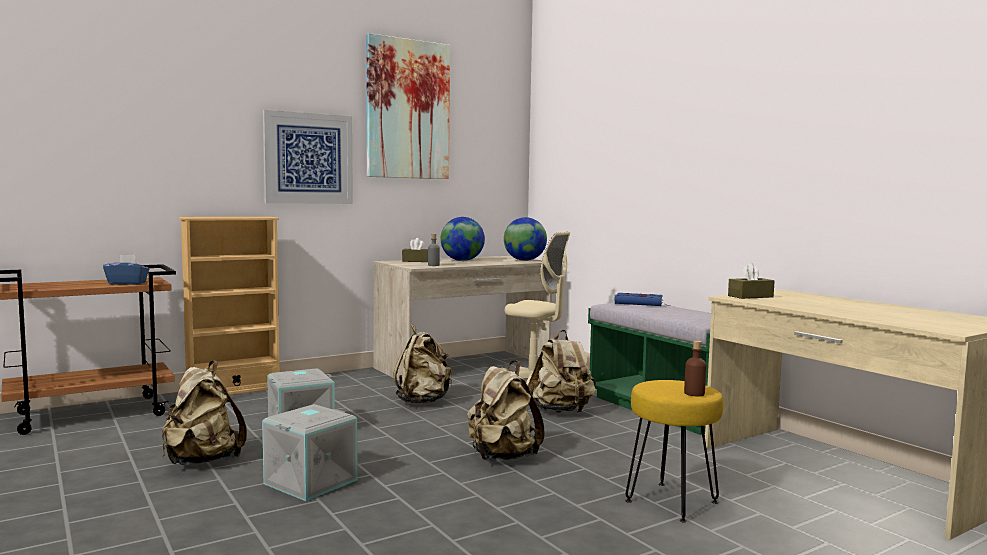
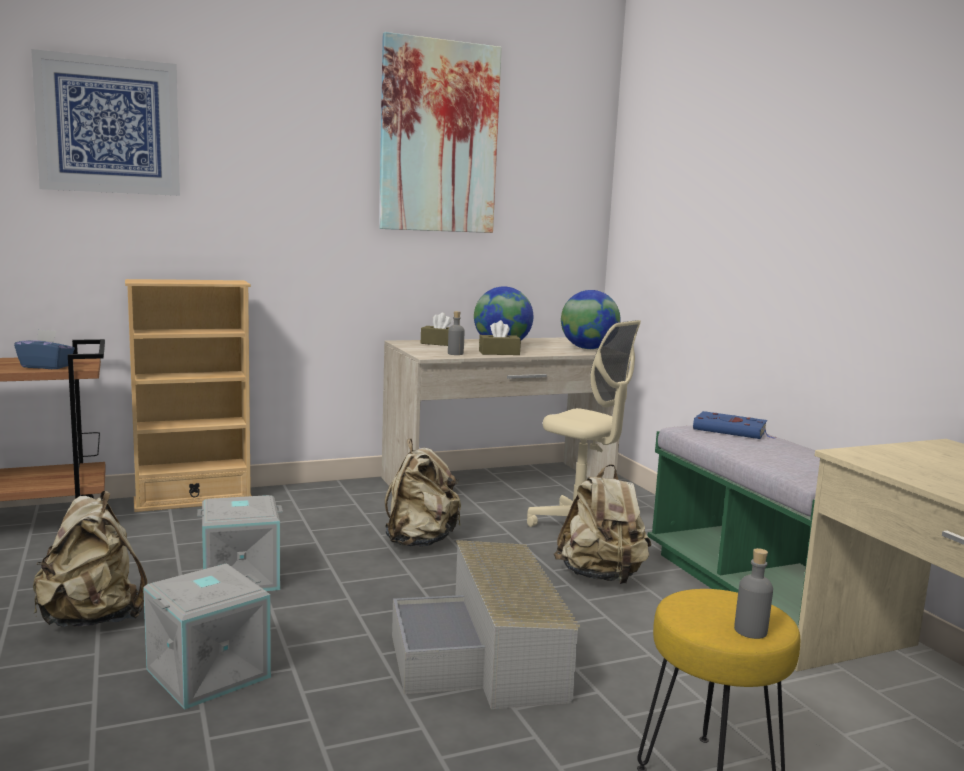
camera: 10 degrees right, 5 degrees up
picture [263,110,353,204] -> picture moved to [31,49,180,196]
beige backpack [467,360,545,461] -> grey storage box [392,540,580,709]
brown bottle [684,340,706,396] -> grey bottle [734,548,773,639]
brown tissue box [728,263,775,299] -> brown tissue box moved to [479,320,521,355]

